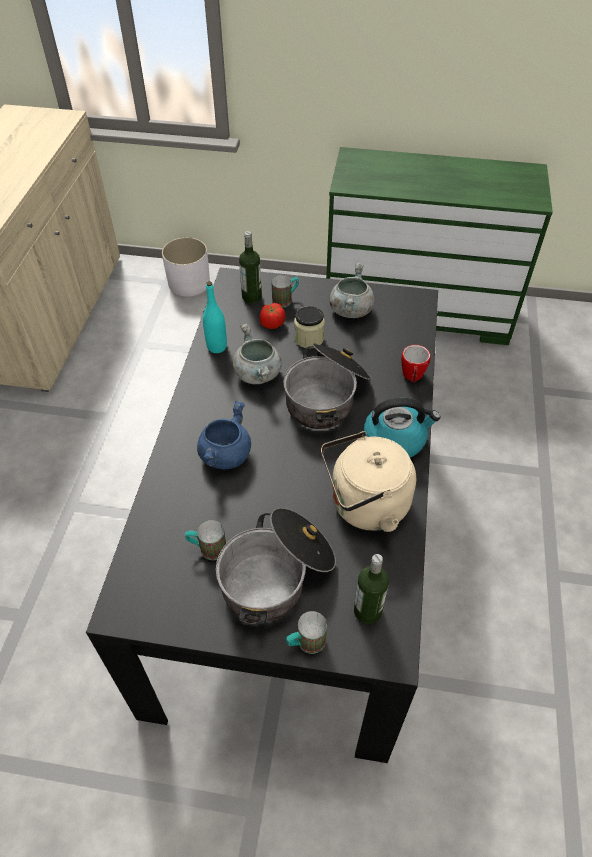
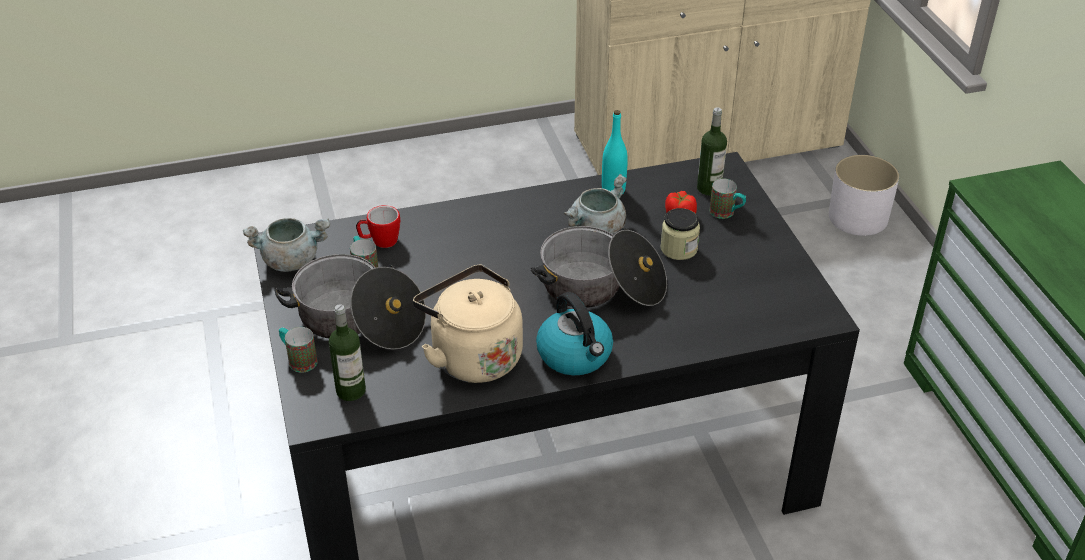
camera: 65 degrees right, 10 degrees down
blue cooking pot [197,401,251,469] -> none
grey cooking pot [330,262,374,318] -> grey cooking pot moved to [243,218,330,272]
mug [401,345,431,383] -> mug moved to [356,205,400,248]

